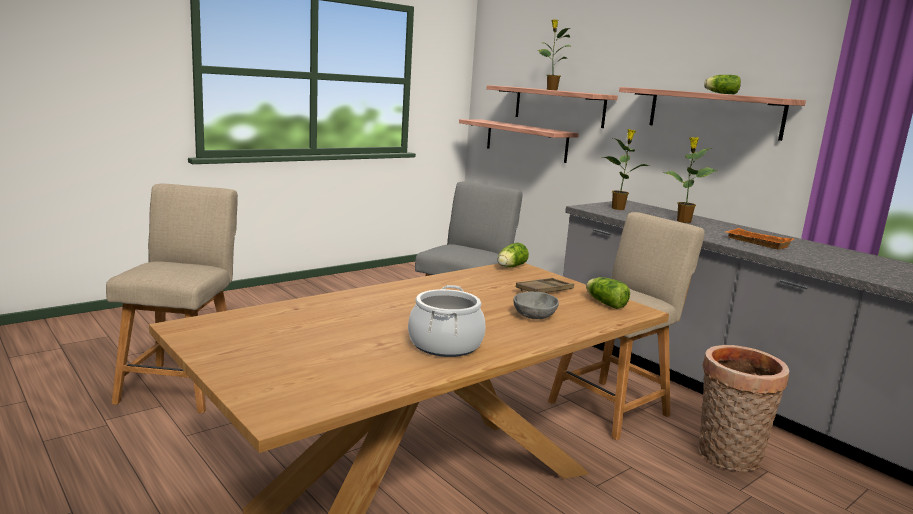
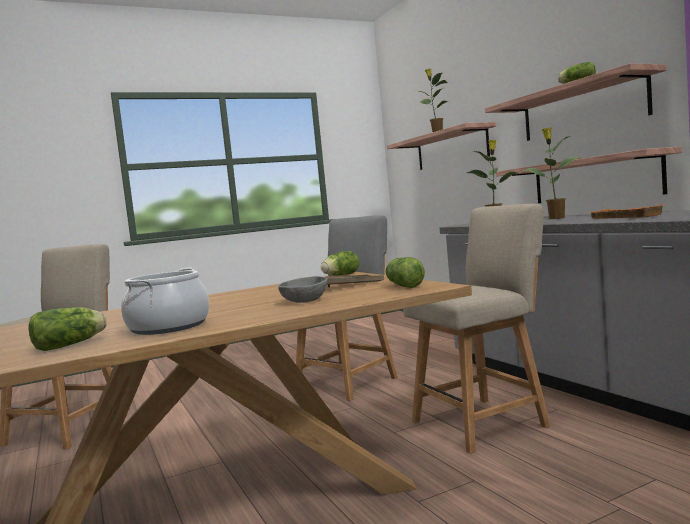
camera: 15 degrees right, 10 degrees down
shelf [459,119,579,163] -> shelf moved to [496,146,682,203]
basket [698,345,789,472] -> none
none -> lettuce [28,307,107,351]

